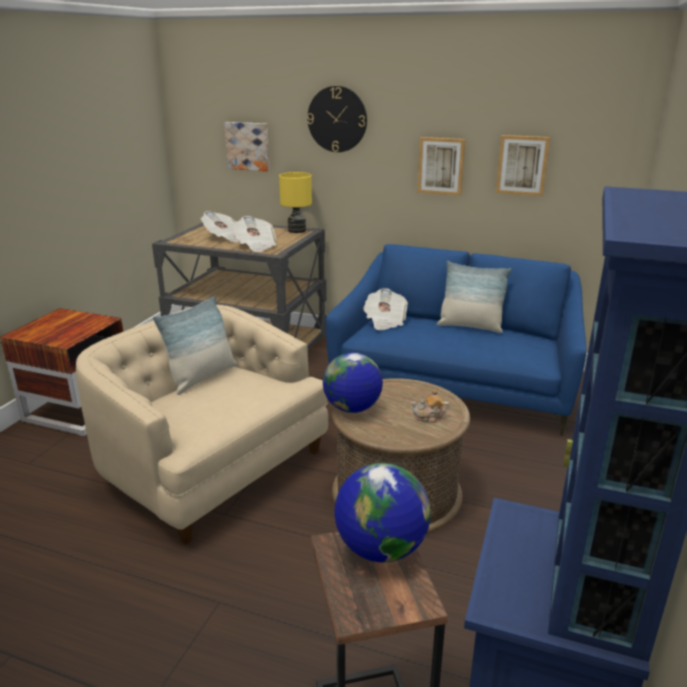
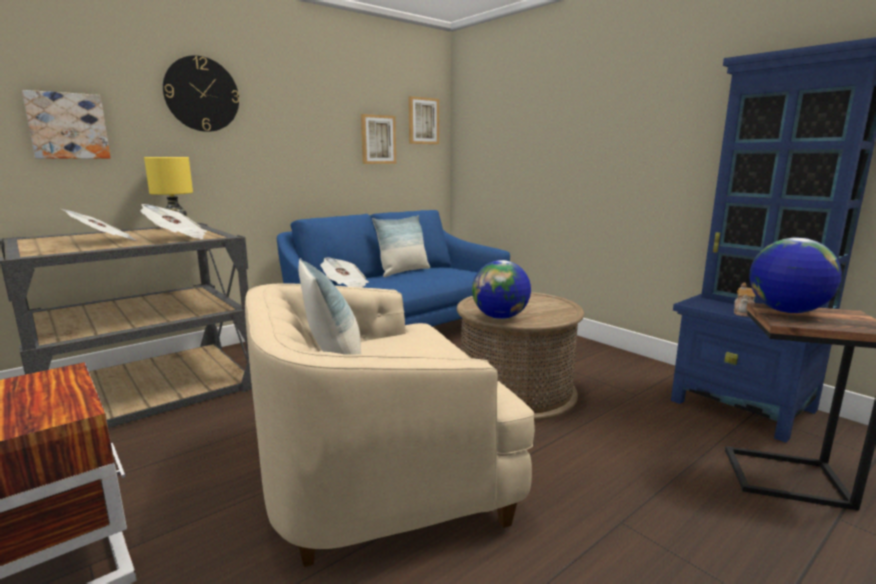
camera: 60 degrees left, 10 degrees down
teapot [411,389,450,423] -> teapot moved to [734,283,756,317]
picture [417,137,465,196] -> picture moved to [408,96,439,144]

